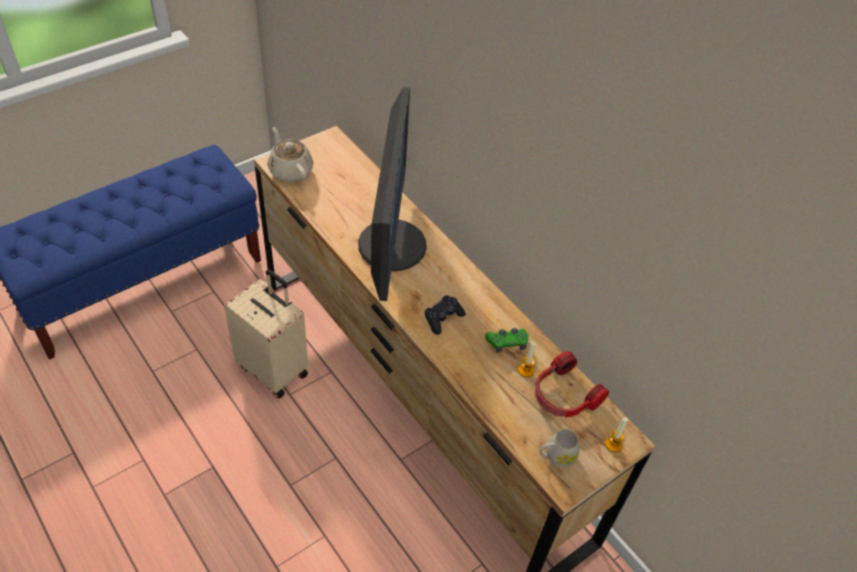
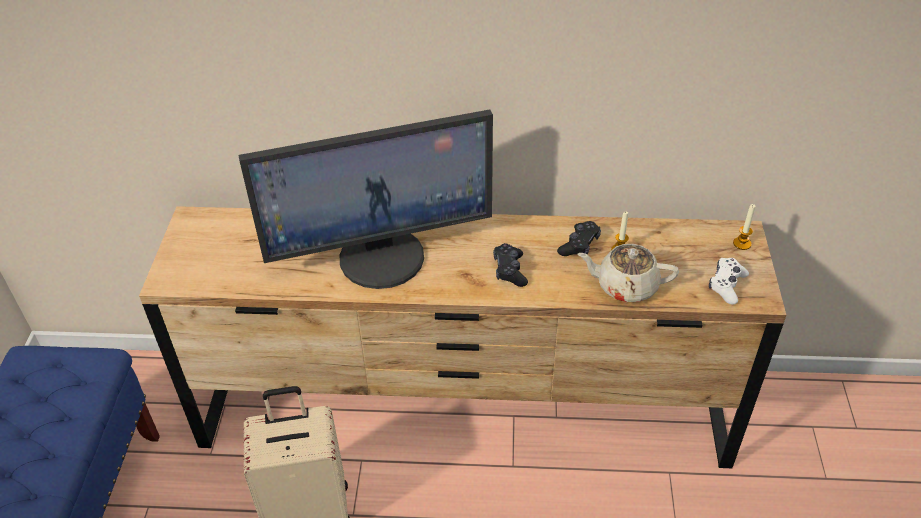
camera: 45 degrees left, 5 degrees down
beige teapot [268,127,314,182] -> beige teapot moved to [578,244,679,302]
monitor [358,87,427,301] -> monitor turned 120 degrees clockwise [239,110,493,289]
green game controller [485,328,529,352] -> black game controller [557,221,601,256]
headphones [535,351,609,417] -> none
white mug [539,429,579,467] -> white game controller [709,258,749,305]

